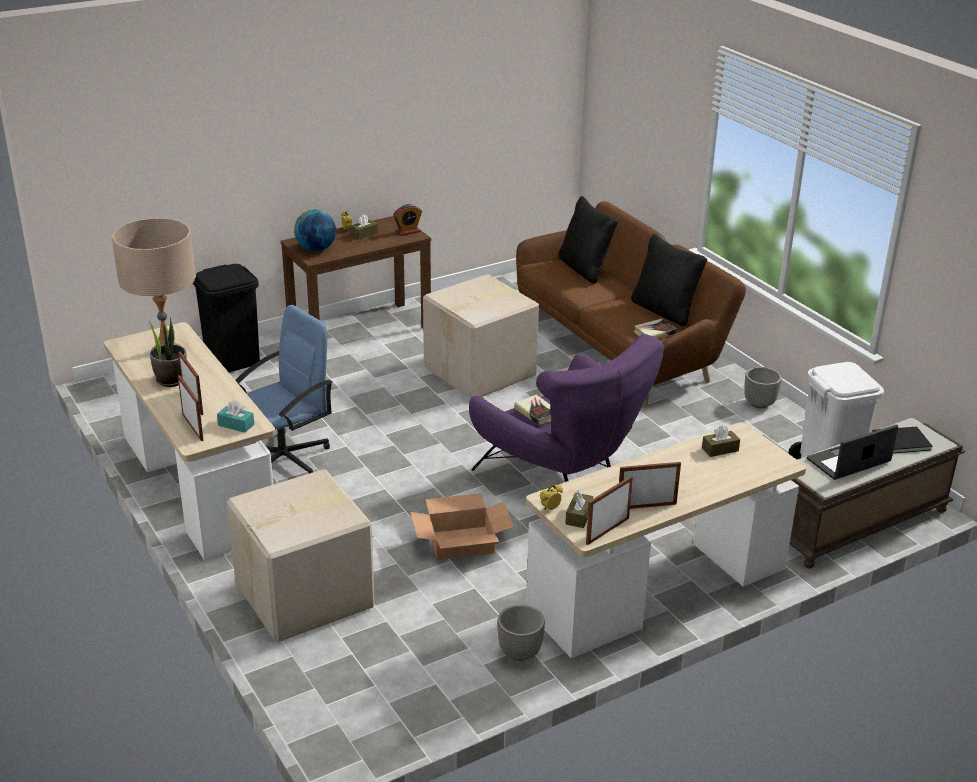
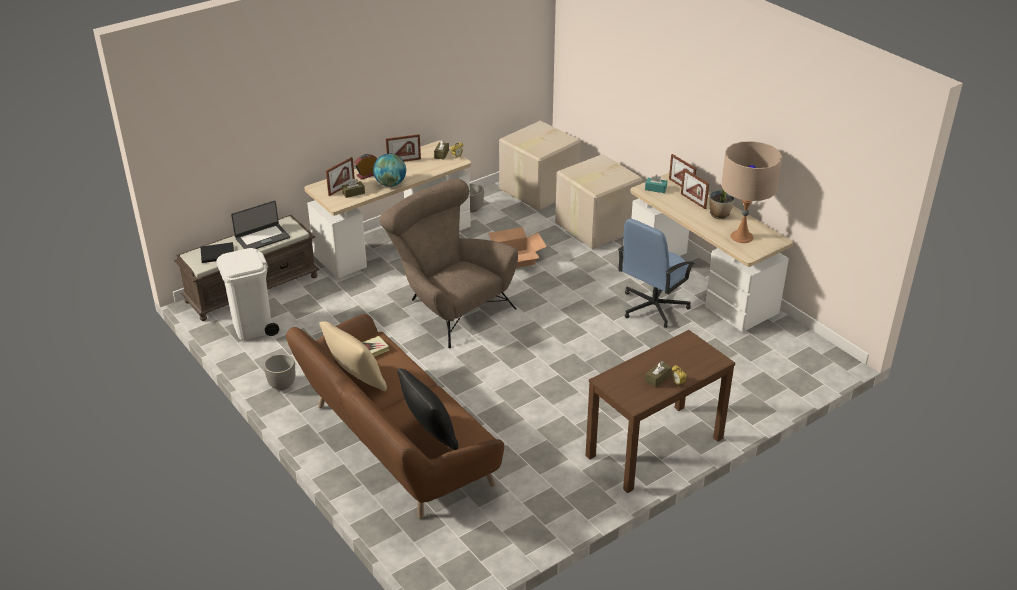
camera: 175 degrees right, 5 degrees up
black trash can [193,264,260,372] -> none
globe [294,209,336,251] -> globe moved to [373,154,406,187]
alarm clock [393,204,422,236] -> alarm clock moved to [354,154,377,180]
cardboard box [423,274,539,399] -> cardboard box moved to [499,121,581,211]
purple armchair [469,334,664,482] -> brown armchair [380,178,518,348]
book [514,395,551,425] -> none
picture frame [586,476,633,545] -> picture frame moved to [326,157,355,196]
black pillow [631,234,707,326] -> beige pillow [319,321,387,391]

